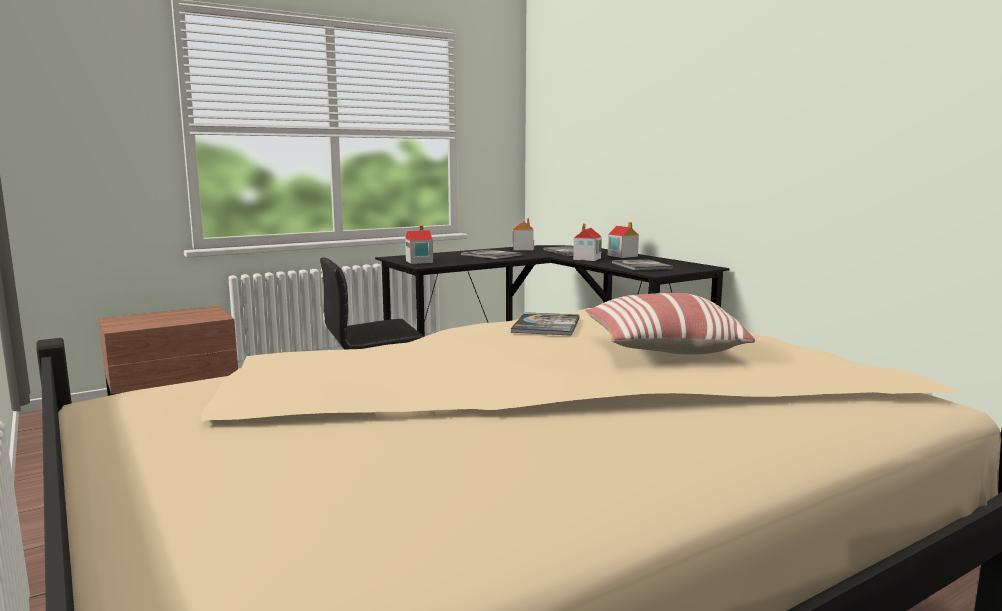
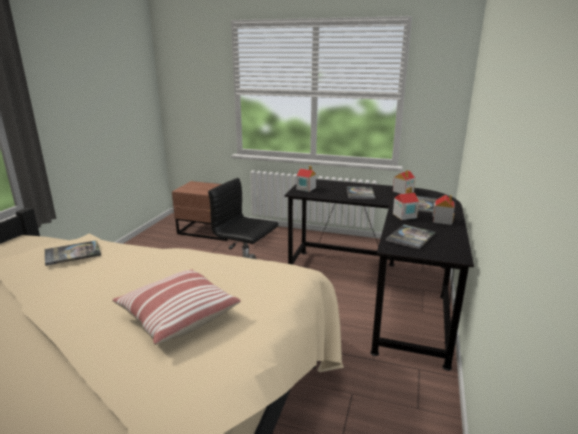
camera: 50 degrees right, 10 degrees up
book [510,312,580,336] -> book moved to [45,240,101,266]

